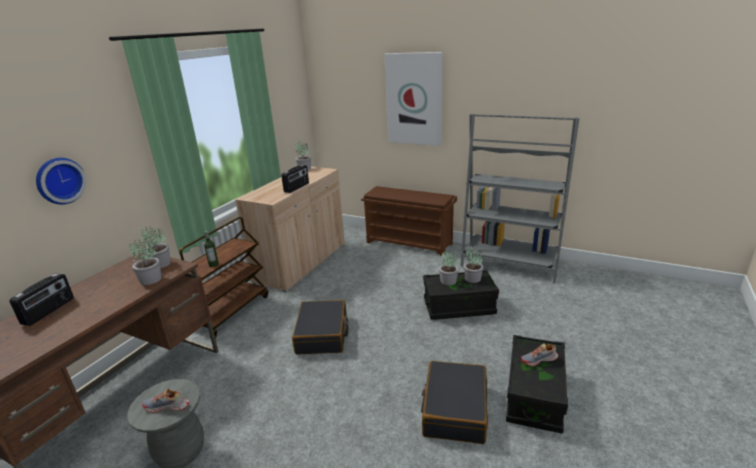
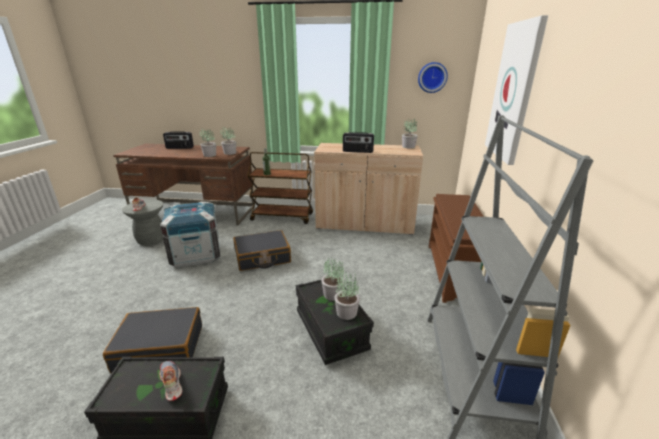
camera: 70 degrees right, 0 degrees up
wall clock [36,158,86,204] -> wall clock moved to [418,62,448,93]
none -> crate [160,202,220,267]

